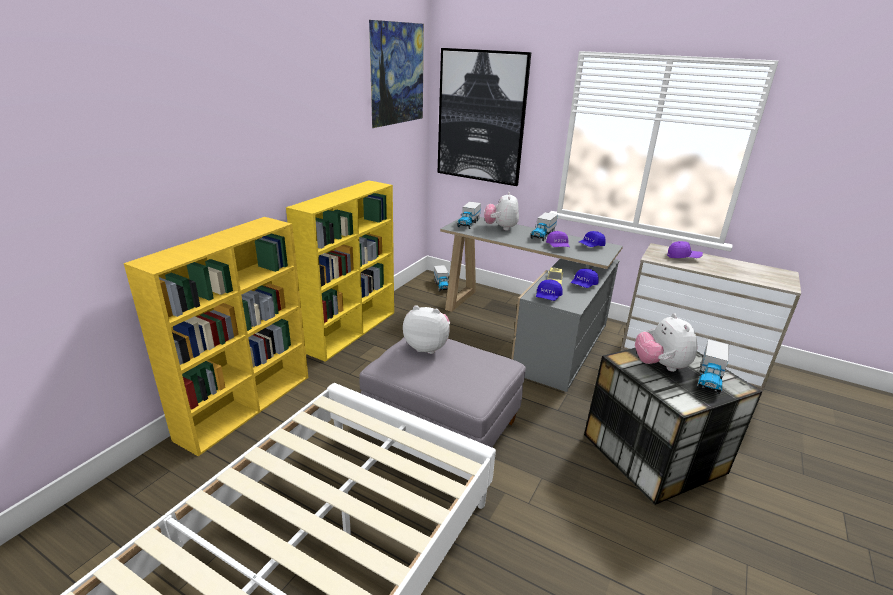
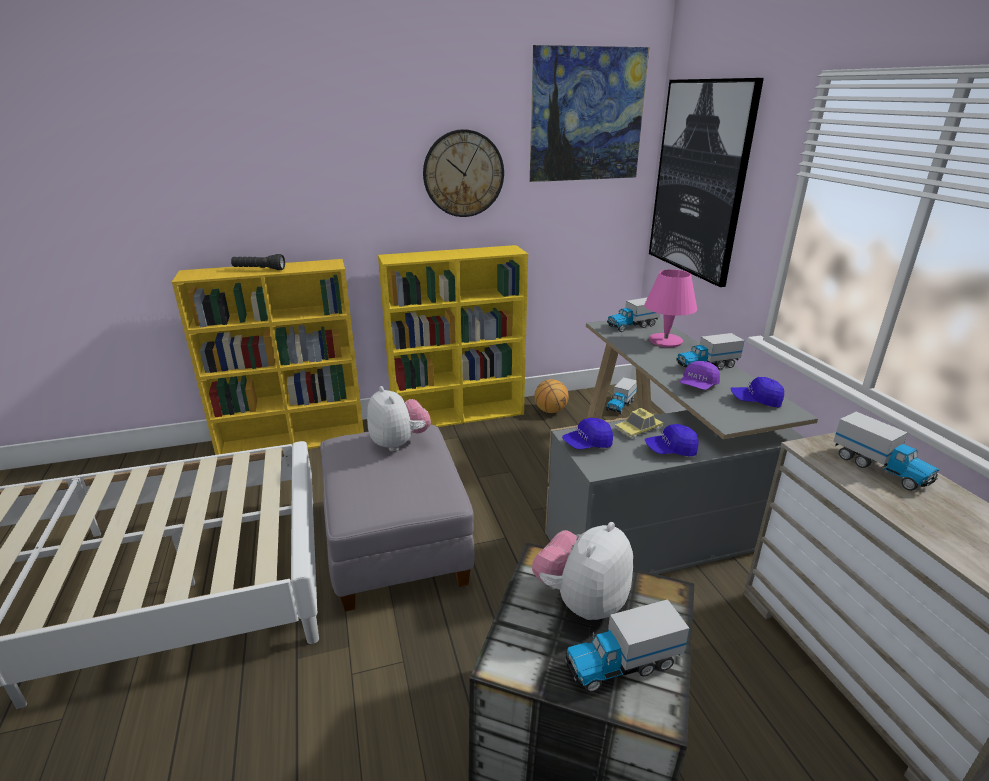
camera: 45 degrees right, 0 degrees up
plush toy [484,192,519,230] -> pink table lamp [644,269,697,347]
purple cap [667,241,703,258] -> toy truck [833,412,939,491]
none -> black flashlight [231,254,285,270]
none -> wall clock [423,129,504,217]
none -> basketball [534,379,569,413]

